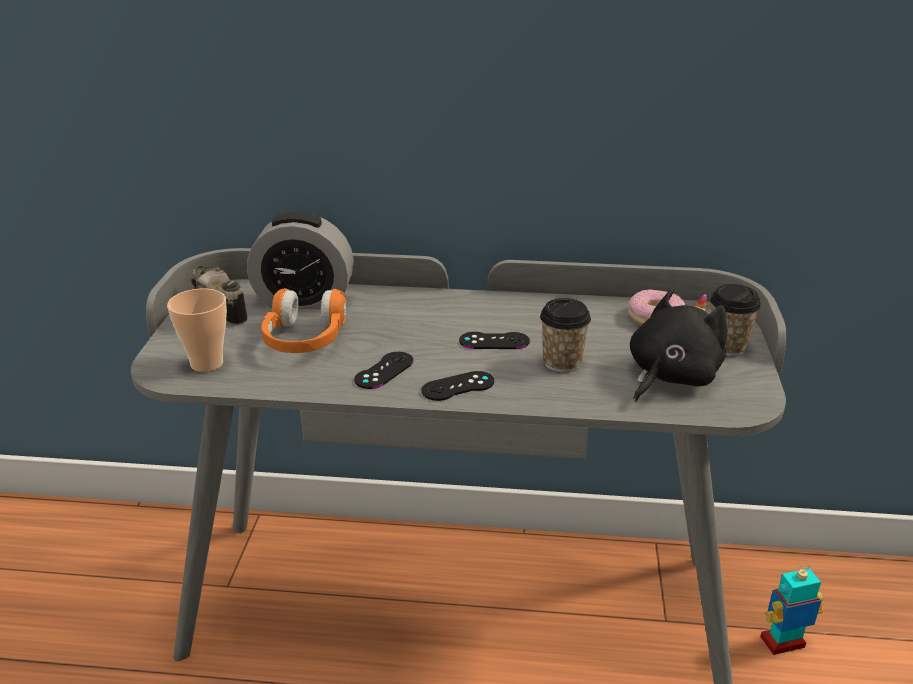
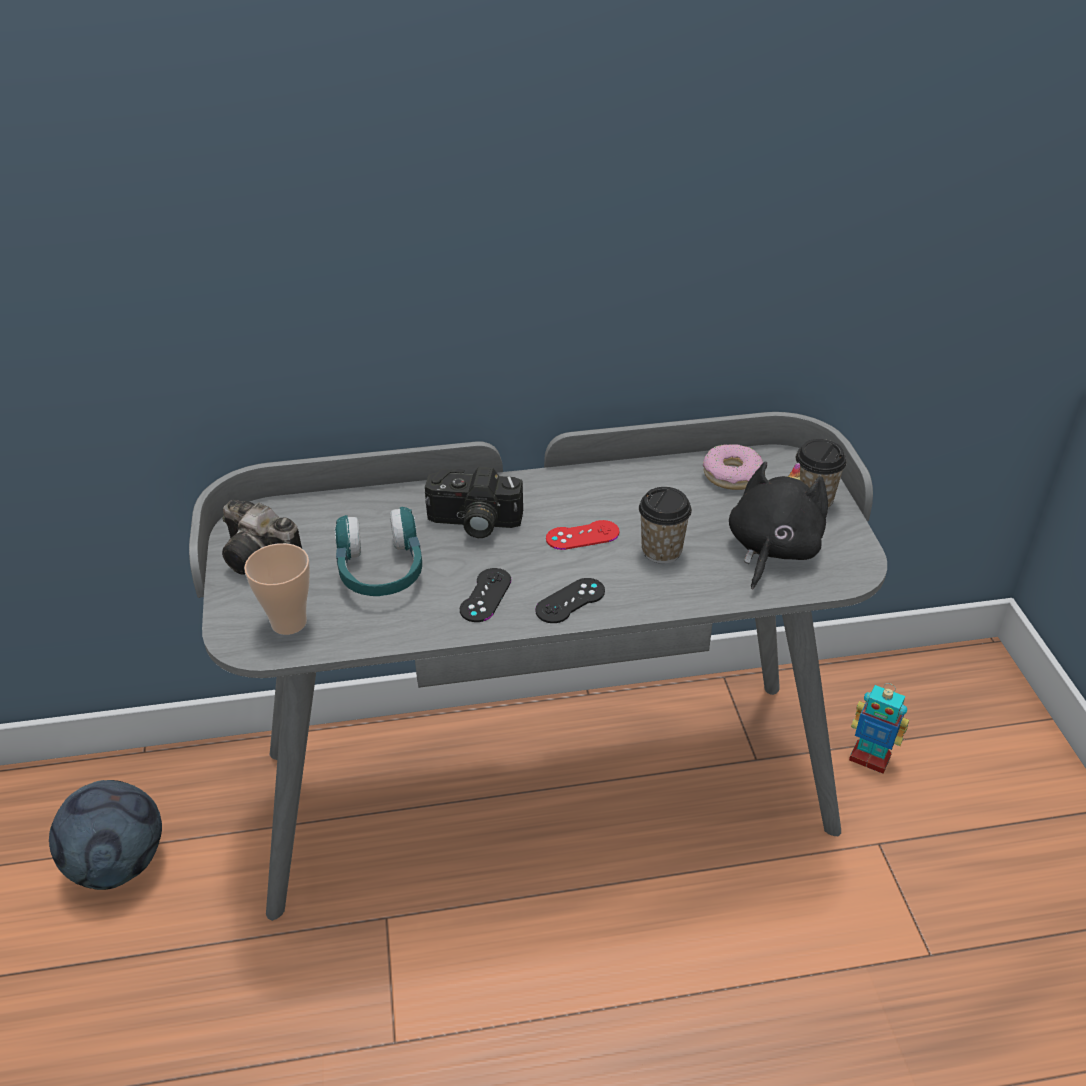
camera: 15 degrees left, 10 degrees up
alarm clock [247,212,354,310] -> none
orange headphones [262,288,347,353] -> turquoise headphones [335,507,422,596]
black game controller [459,332,530,349] -> red game controller [546,520,619,550]
toy robot [760,563,823,655] -> toy robot turned 120 degrees counterclockwise [849,683,909,774]
none -> football [49,780,162,890]
none -> camera [425,467,523,538]

